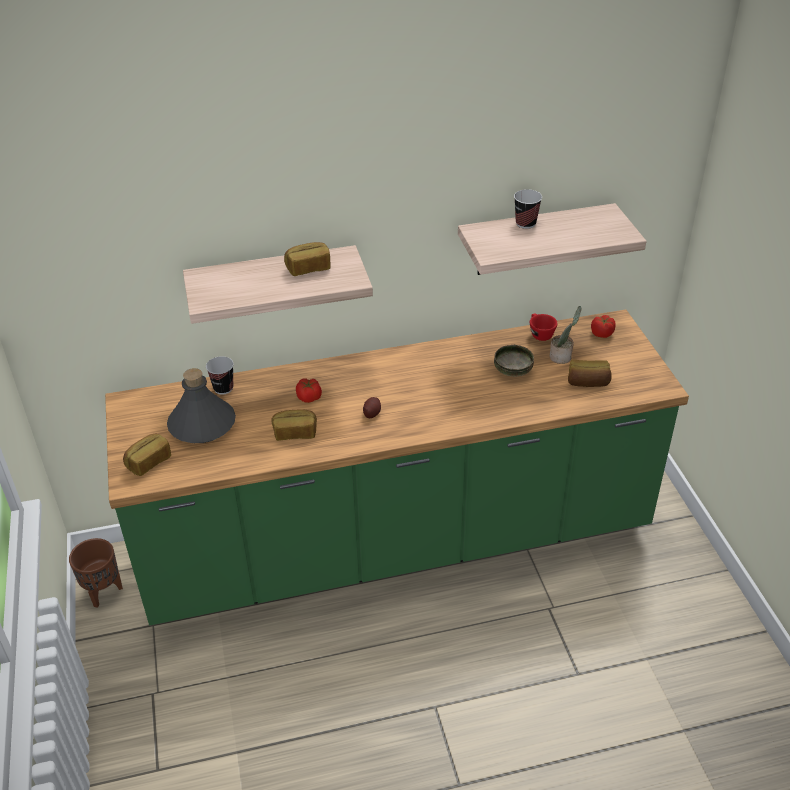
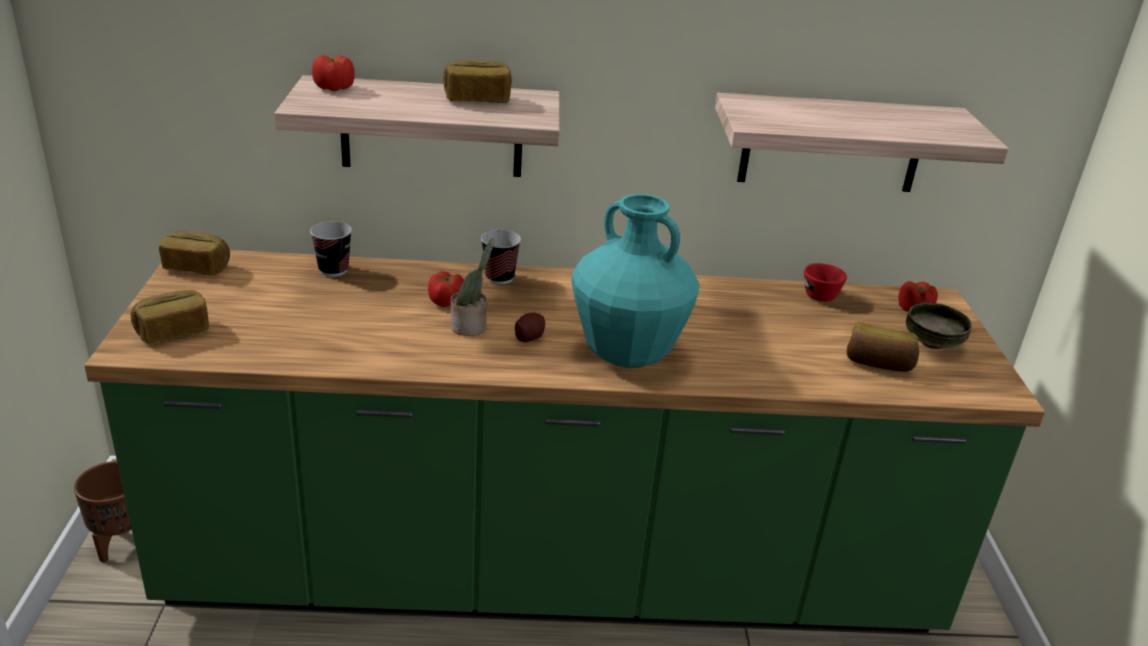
camera: 10 degrees right, 10 degrees down
grey bottle [167,368,236,443] -> none
bread [272,409,317,441] -> bread moved to [159,231,230,275]
bowl [494,345,534,377] -> bowl moved to [906,303,972,349]
cup [514,189,542,229] -> cup moved to [481,230,521,284]
potted plant [549,306,581,364] -> potted plant moved to [451,239,494,336]
none -> tomato [312,55,355,91]
none -> turquoise vase [572,194,700,368]

